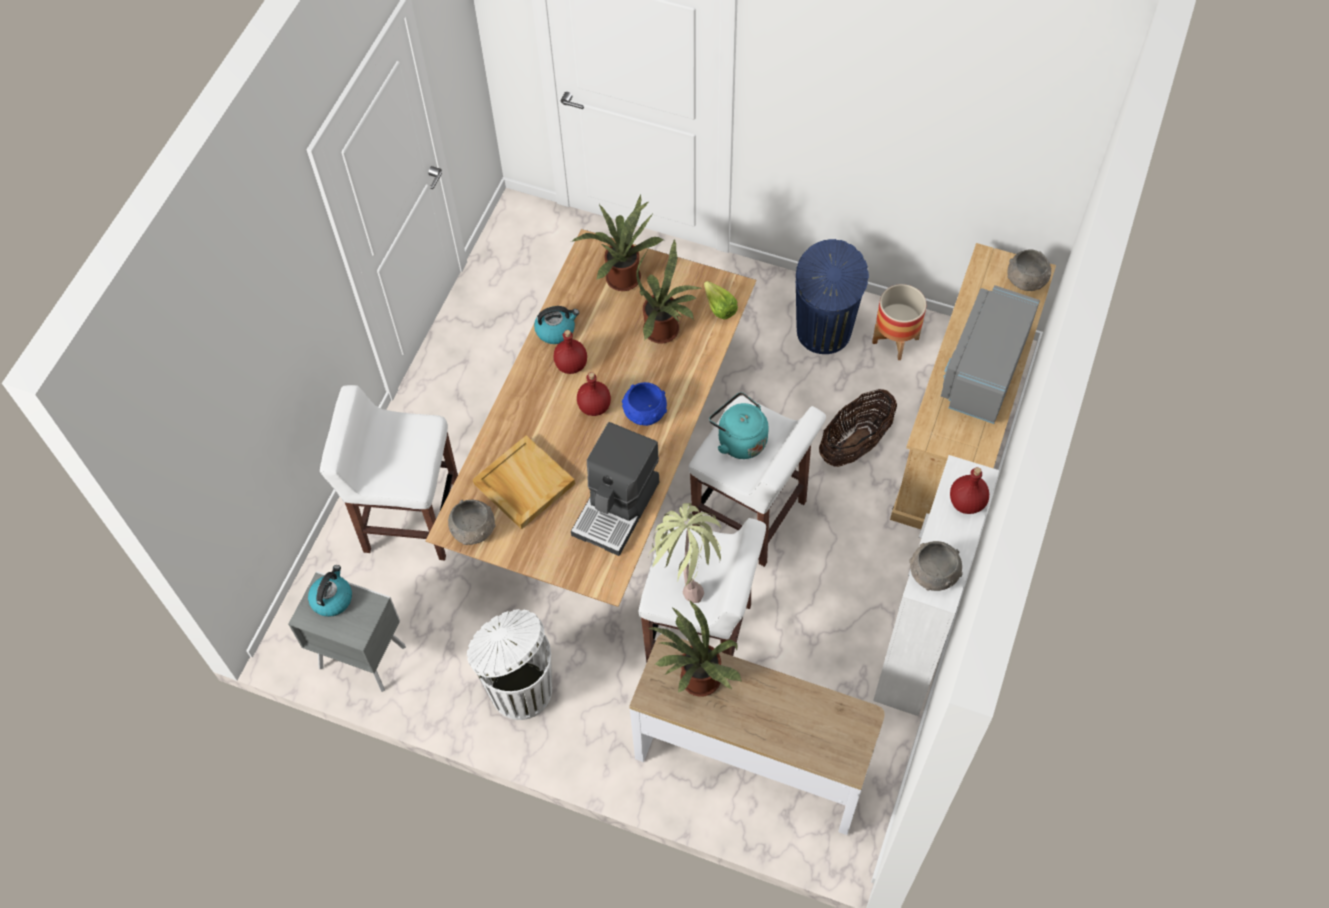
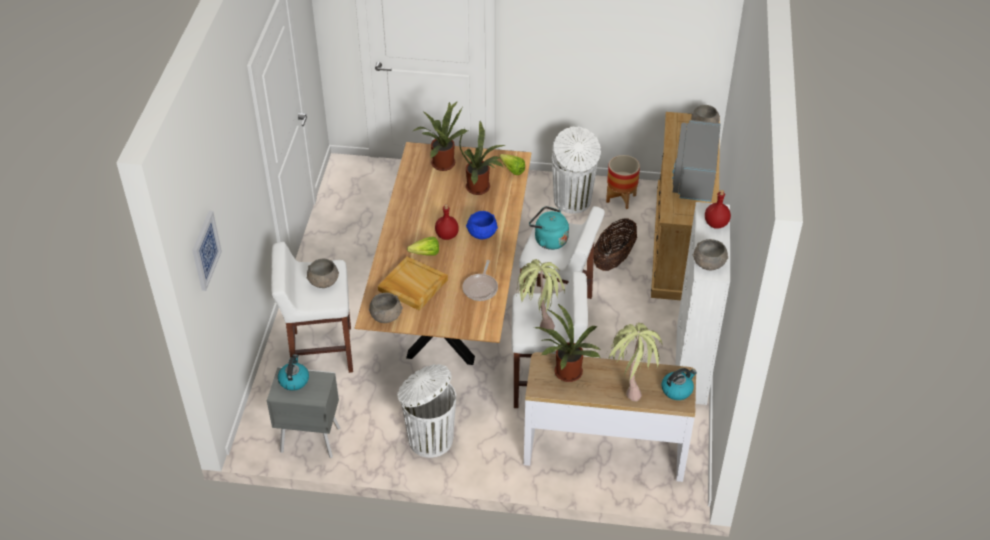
camera: 15 degrees left, 15 degrees down
kettle [534,306,579,344] -> kettle moved to [661,368,697,400]
red bottle [554,330,587,374] -> none
coffee machine [571,422,659,556] -> frying pan [462,260,498,301]
blue trash can [796,239,869,354] -> white trash can [552,126,601,214]
none -> picture [192,211,222,291]
none -> grey bowl [306,259,339,288]
none -> lettuce [407,237,439,256]
none -> potted plant [607,323,662,402]

